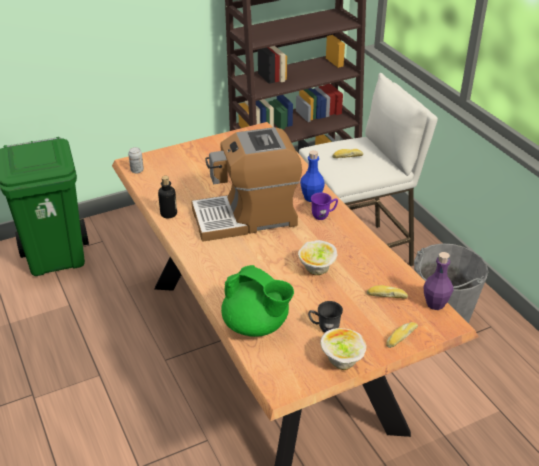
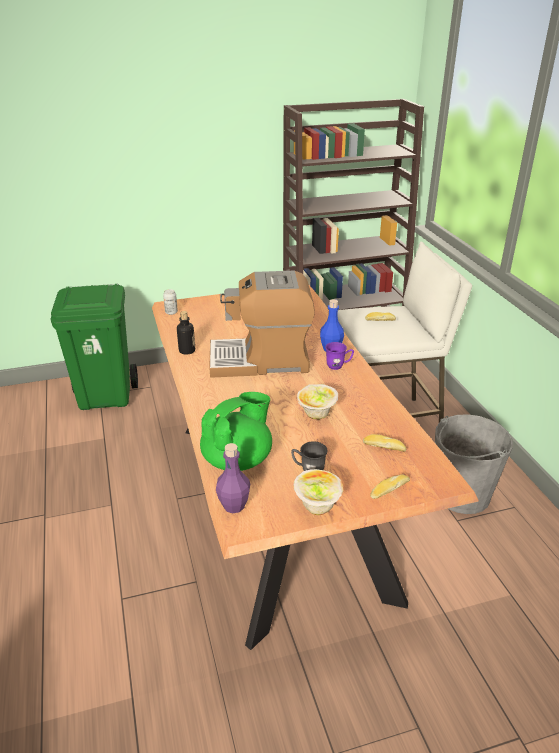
camera: 10 degrees right, 5 degrees down
green teapot [221,265,294,337] -> green teapot turned 90 degrees counterclockwise [200,392,272,471]
purple bottle [423,252,453,310] -> purple bottle moved to [216,443,250,513]

